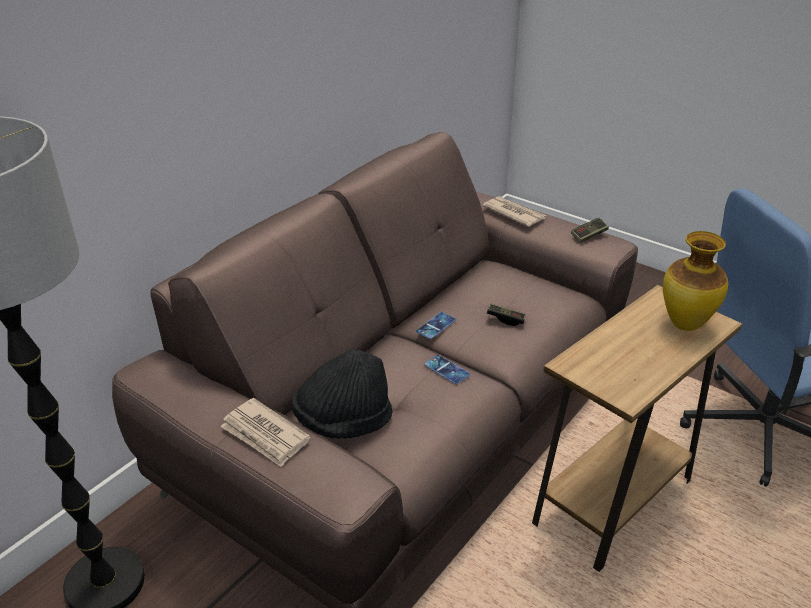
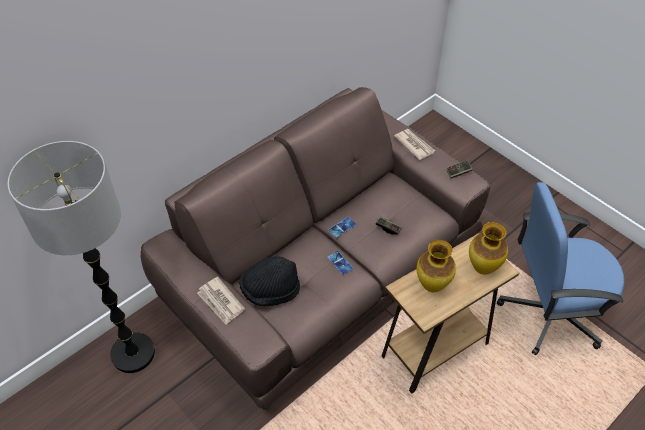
camera: 10 degrees right, 15 degrees up
none -> vase [416,239,456,292]

